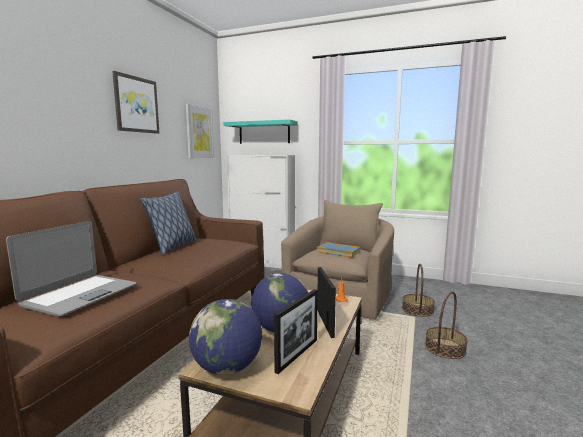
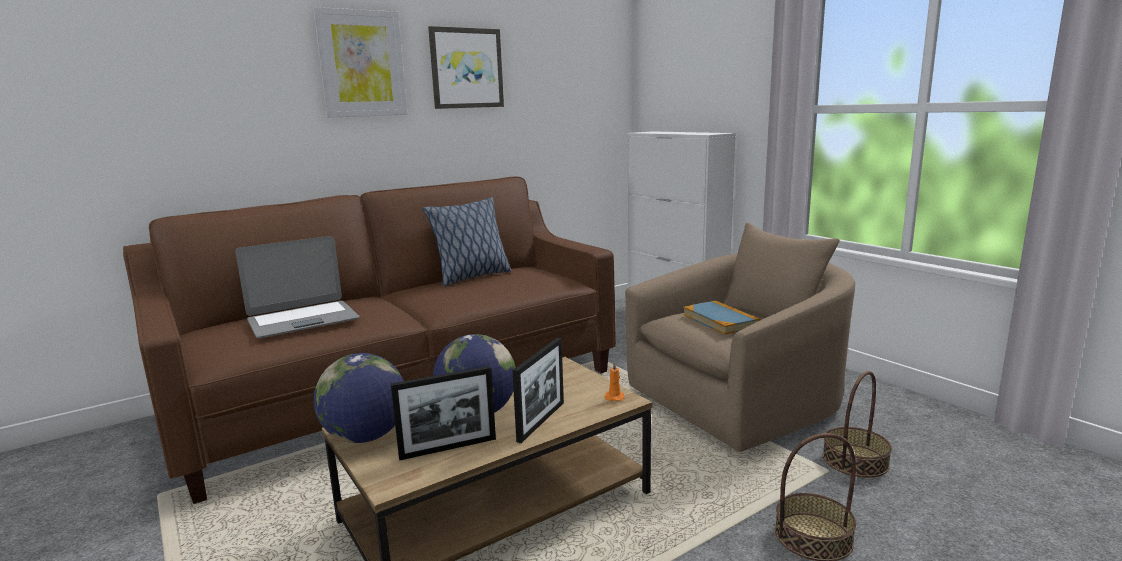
camera: 35 degrees right, 5 degrees up
picture [186,104,214,158] -> picture moved to [313,7,407,118]
turquoise shelf [224,119,297,144] -> none

